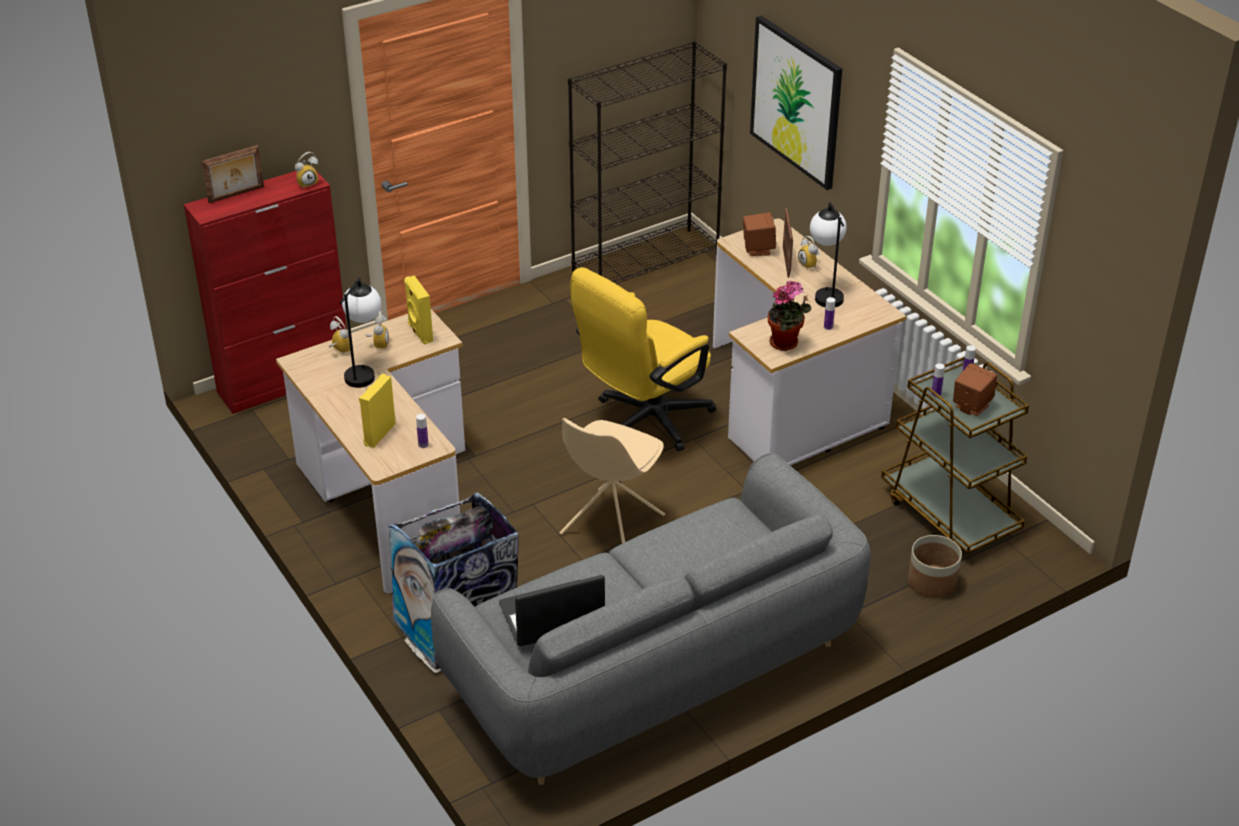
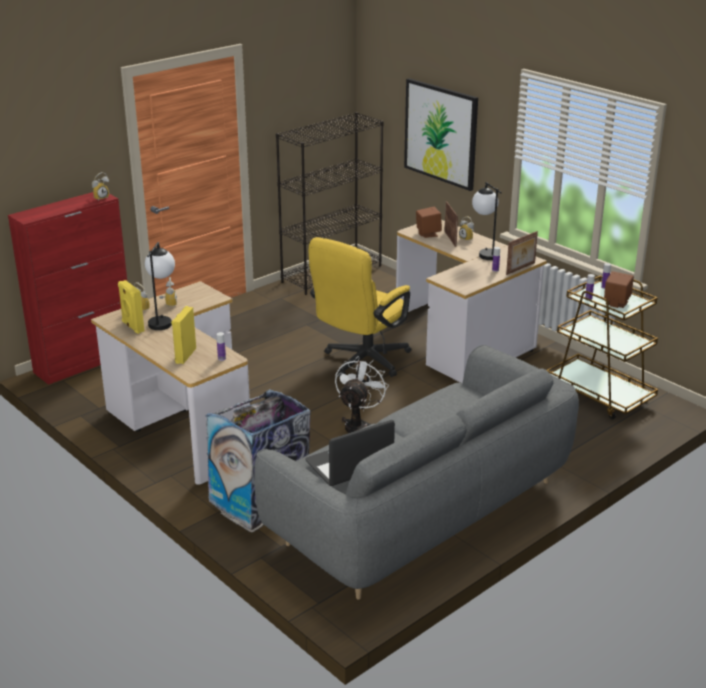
camera: 10 degrees left, 10 degrees down
picture frame [201,145,264,203] -> picture frame moved to [506,231,538,275]
yellow speaker [404,275,433,345] -> yellow speaker moved to [118,280,144,334]
beige chair [560,418,665,544] -> white fan [335,356,389,433]
potted plant [768,280,811,351] -> none
planter [908,535,962,598] -> none

